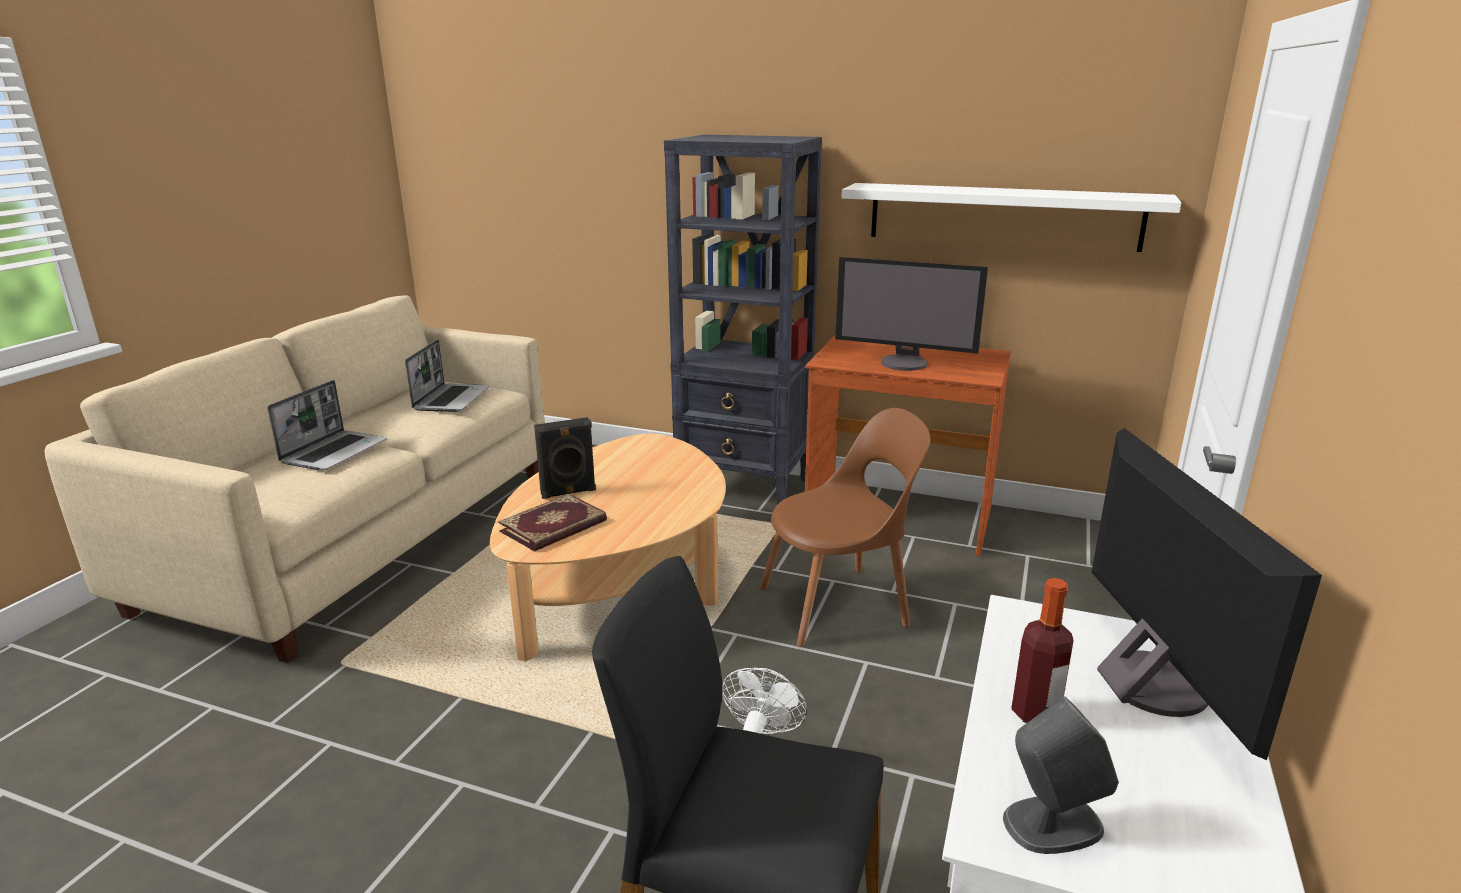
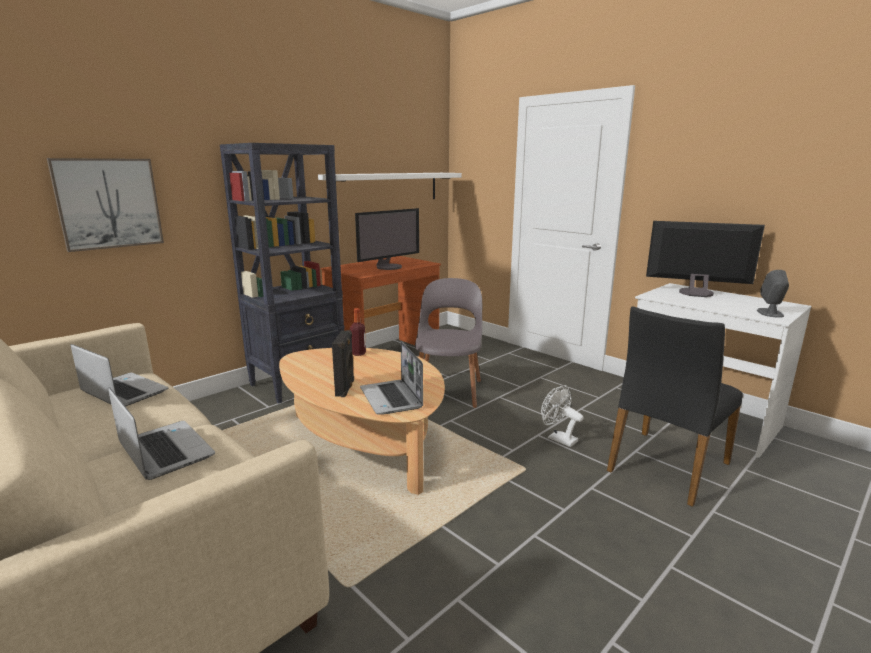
camera: 65 degrees left, 5 degrees down
book [498,494,607,551] -> laptop [360,341,423,415]
brown chair [760,408,930,647] -> grey chair [415,278,482,408]
bottle [1011,578,1074,723] -> bottle moved to [350,308,366,356]
none -> picture [47,158,164,252]

